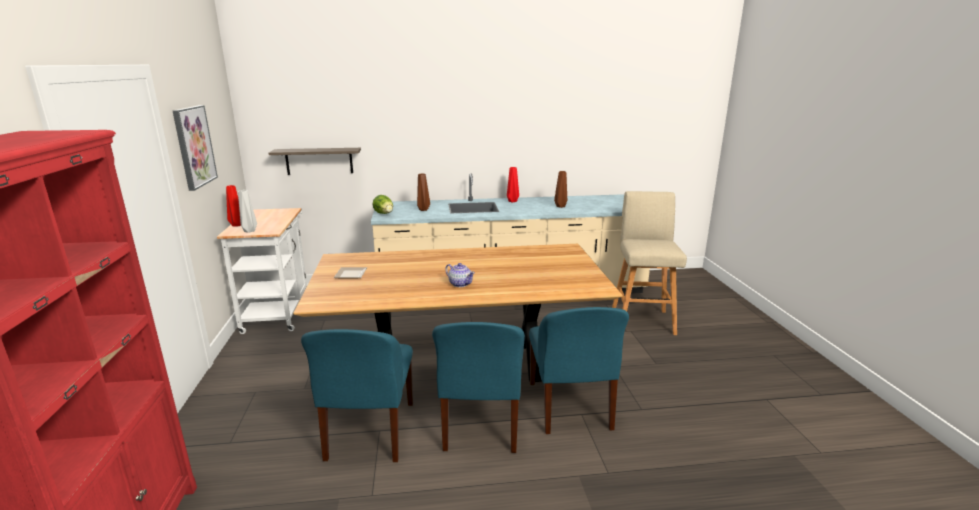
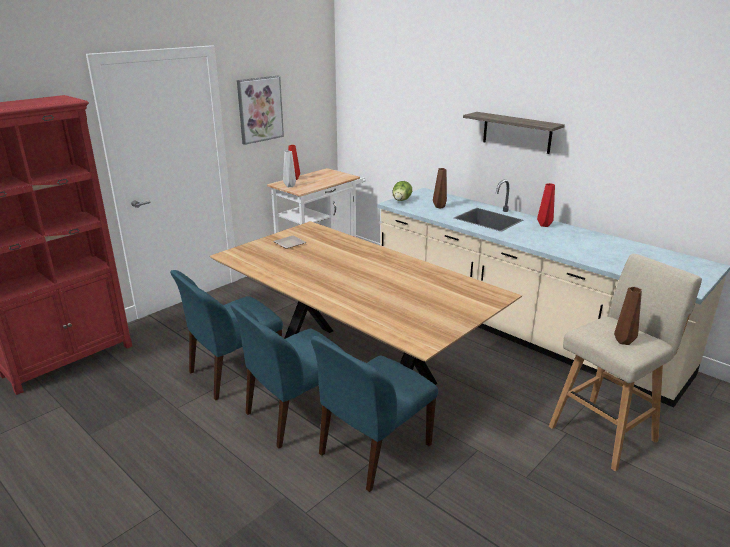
camera: 50 degrees right, 5 degrees up
shelf [269,148,361,175] -> shelf moved to [463,112,565,154]
teapot [445,263,475,287] -> none
brown vase [554,171,567,208] -> brown vase moved to [614,287,642,345]

